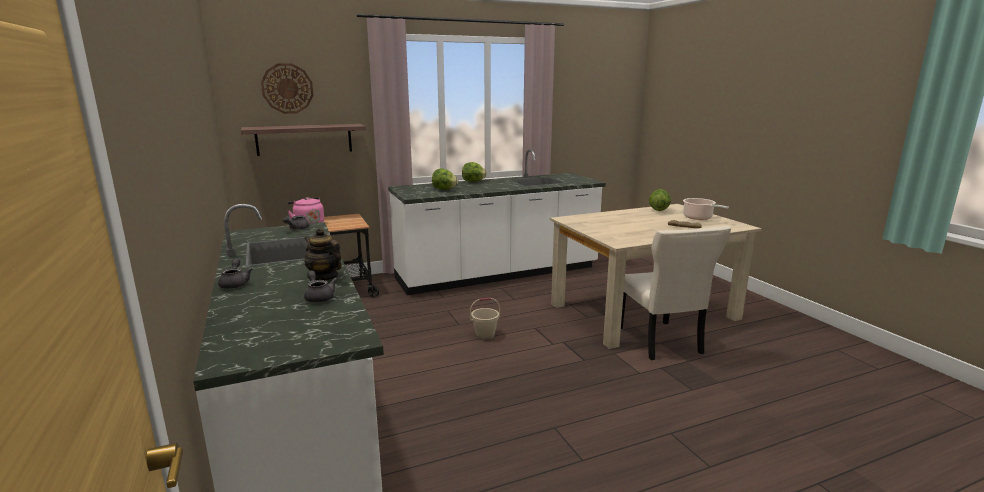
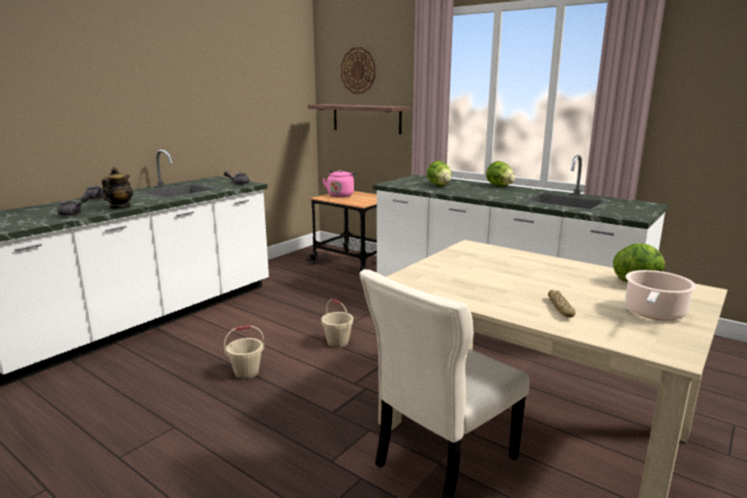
camera: 60 degrees right, 0 degrees up
none -> beige bucket [224,325,264,379]

